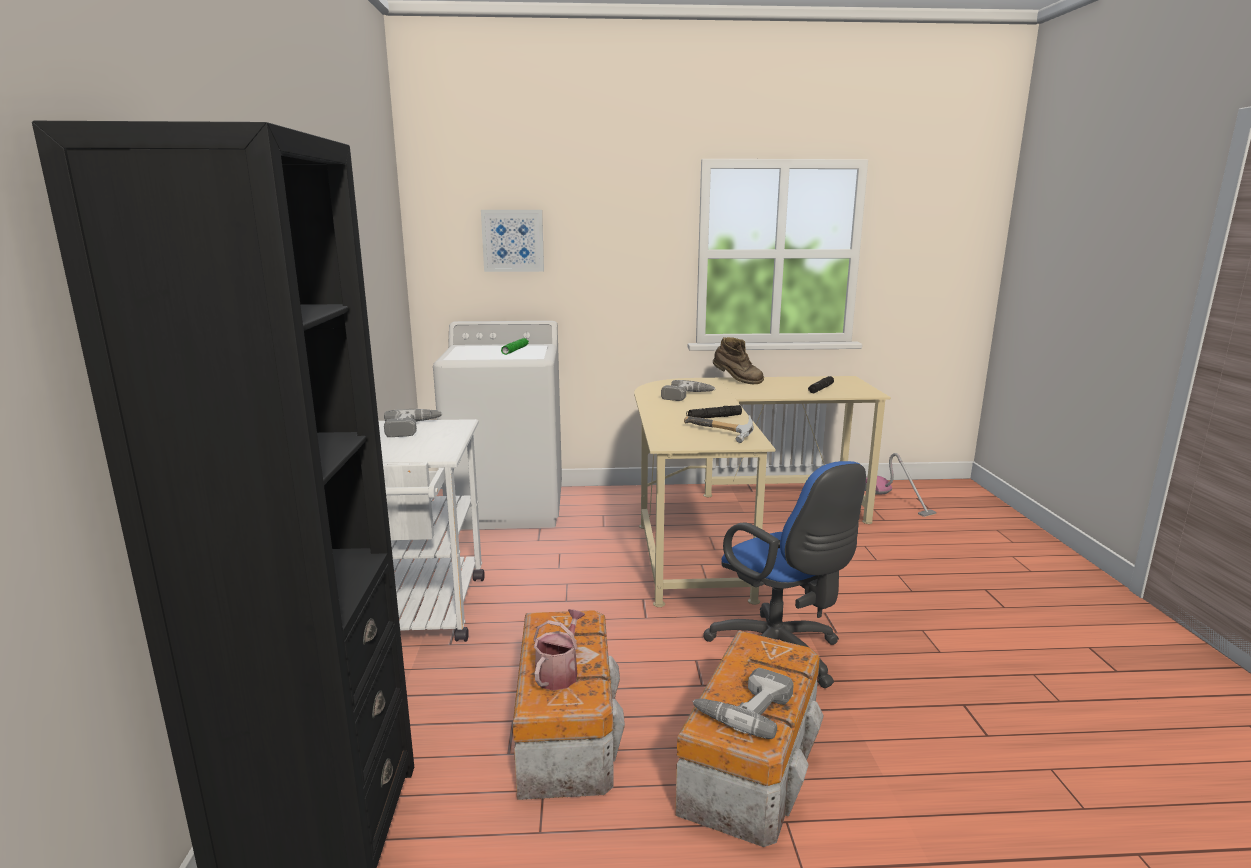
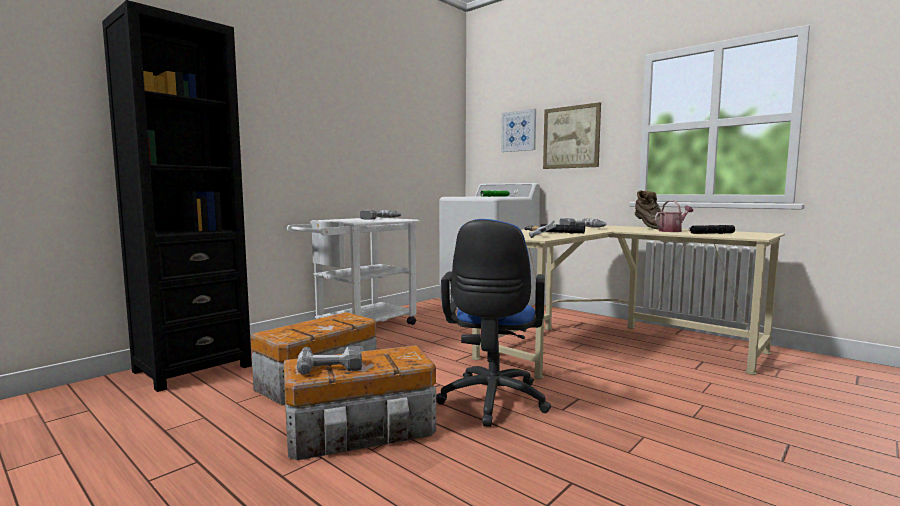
camera: 45 degrees right, 10 degrees down
watering can [533,609,585,691] -> watering can moved to [655,200,693,232]
vacuum cleaner [865,453,937,517] -> none
none -> picture [543,102,601,169]

